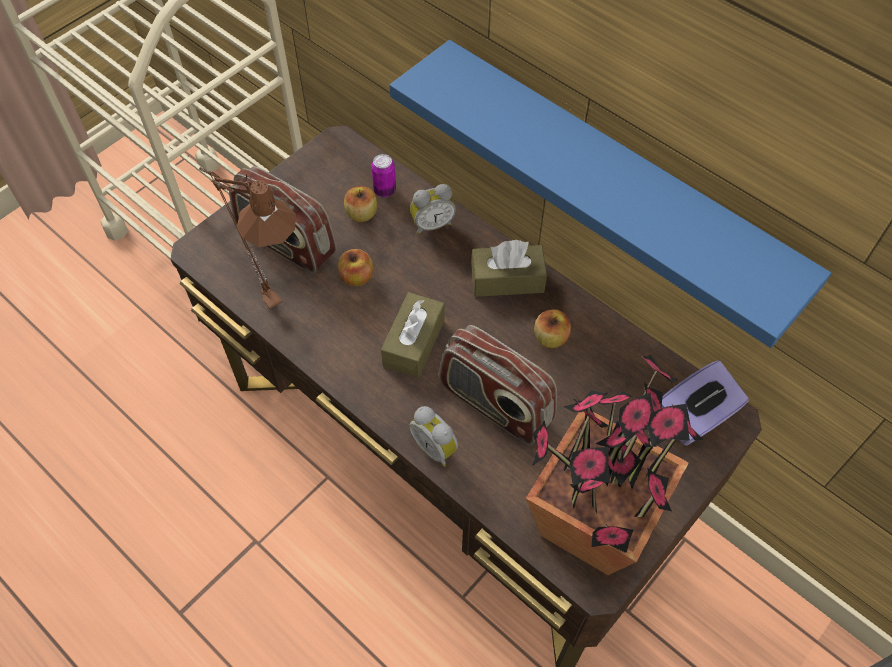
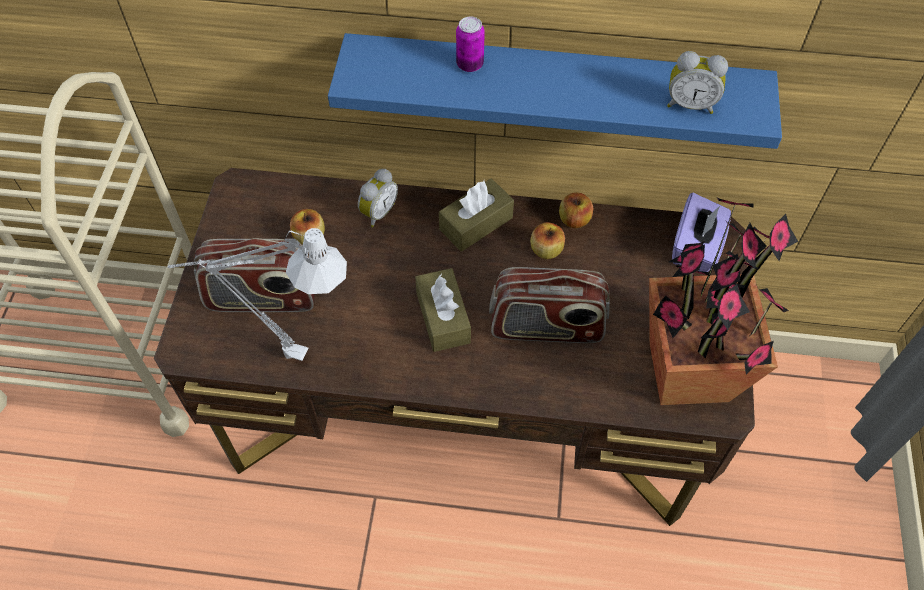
camera: 35 degrees left, 0 degrees up
brown table lamp [199,167,296,309] -> grey table lamp [167,228,347,361]
apple [338,249,373,286] -> apple moved to [559,192,593,228]
can [371,154,396,197] -> can moved to [456,16,485,72]
alarm clock [409,406,458,467] -> alarm clock moved to [667,51,728,114]

